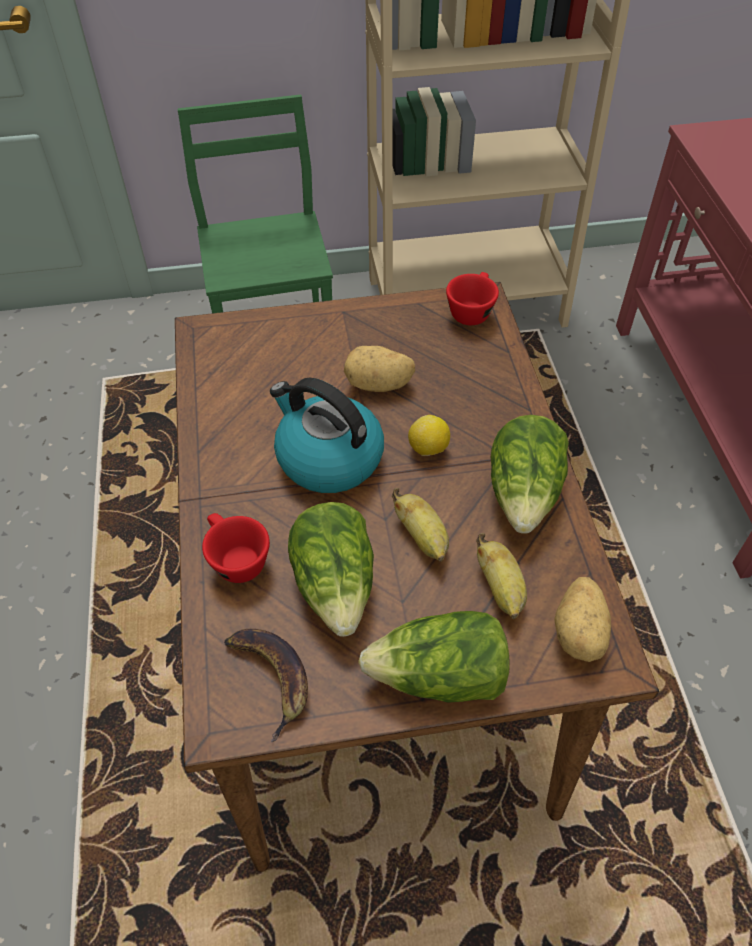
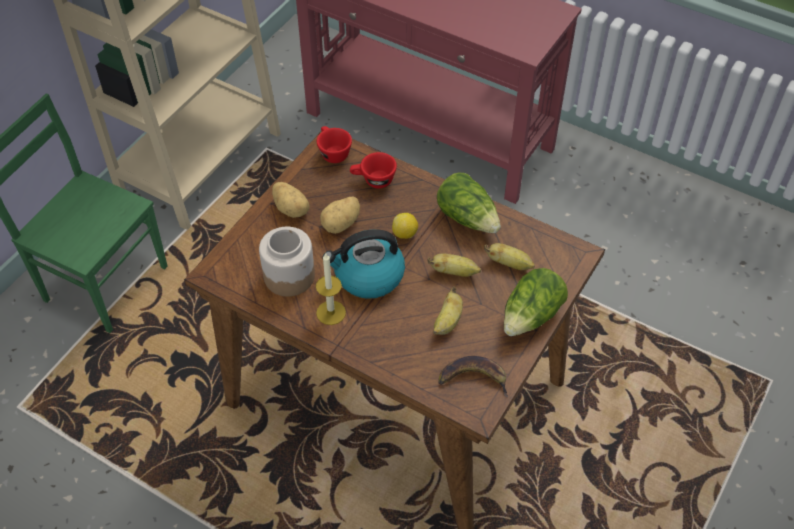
camera: 50 degrees left, 0 degrees up
red cup [202,513,270,583] -> red cup moved to [350,152,397,189]
lettuce [288,502,374,637] -> banana [433,286,463,335]
potato [554,577,611,662] -> potato moved to [272,182,310,218]
none -> jar [259,227,315,297]
none -> candle [316,254,346,325]

